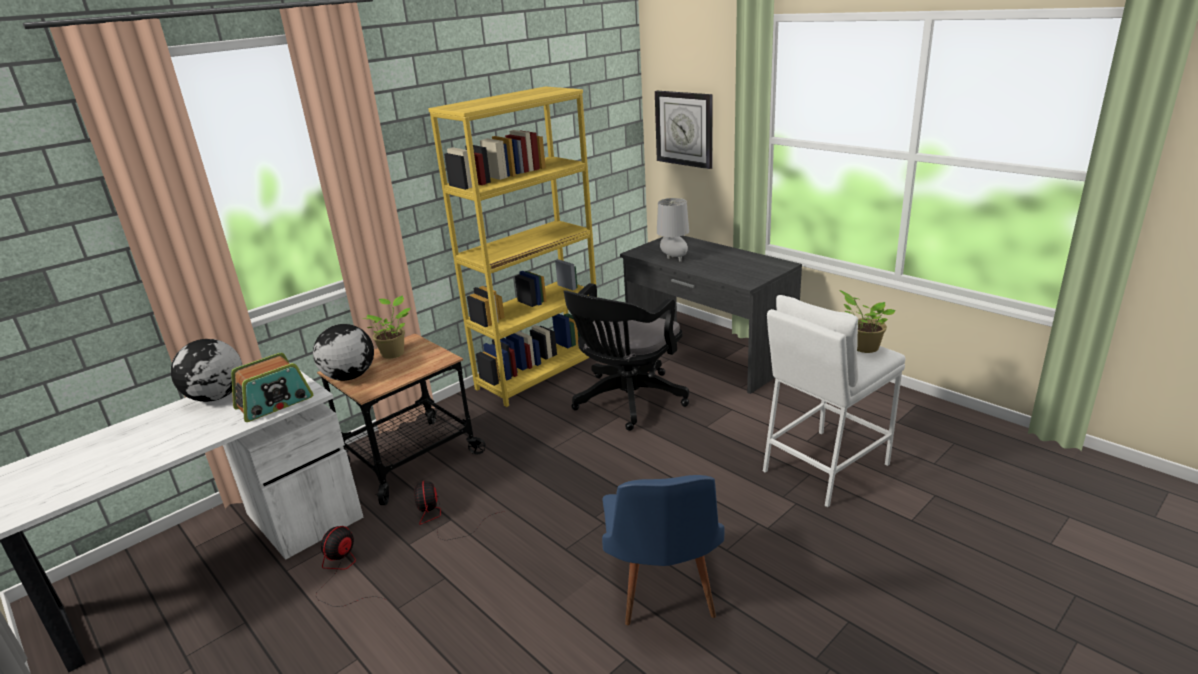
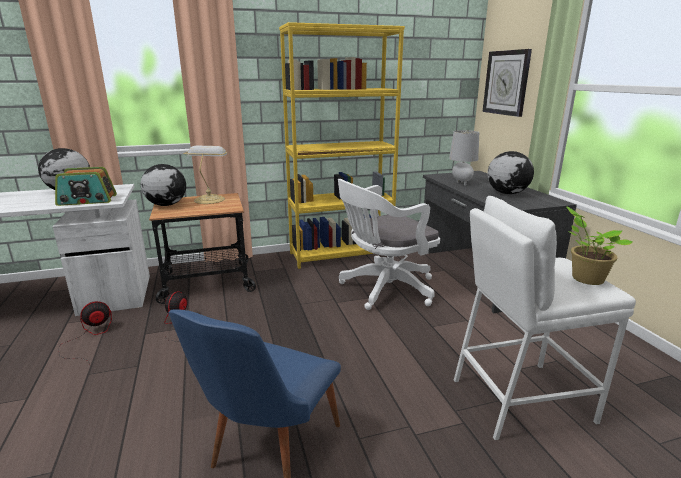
camera: 25 degrees right, 5 degrees down
potted plant [364,295,410,359] -> table lamp [183,146,227,204]
black office chair [564,283,689,431] -> white office chair [338,179,440,310]
none -> globe [487,151,534,194]

